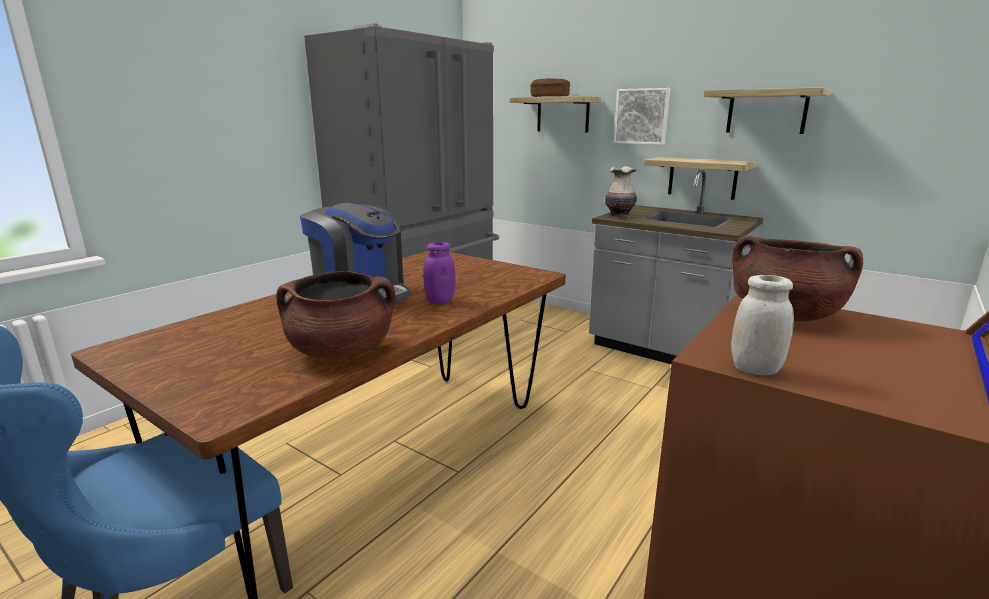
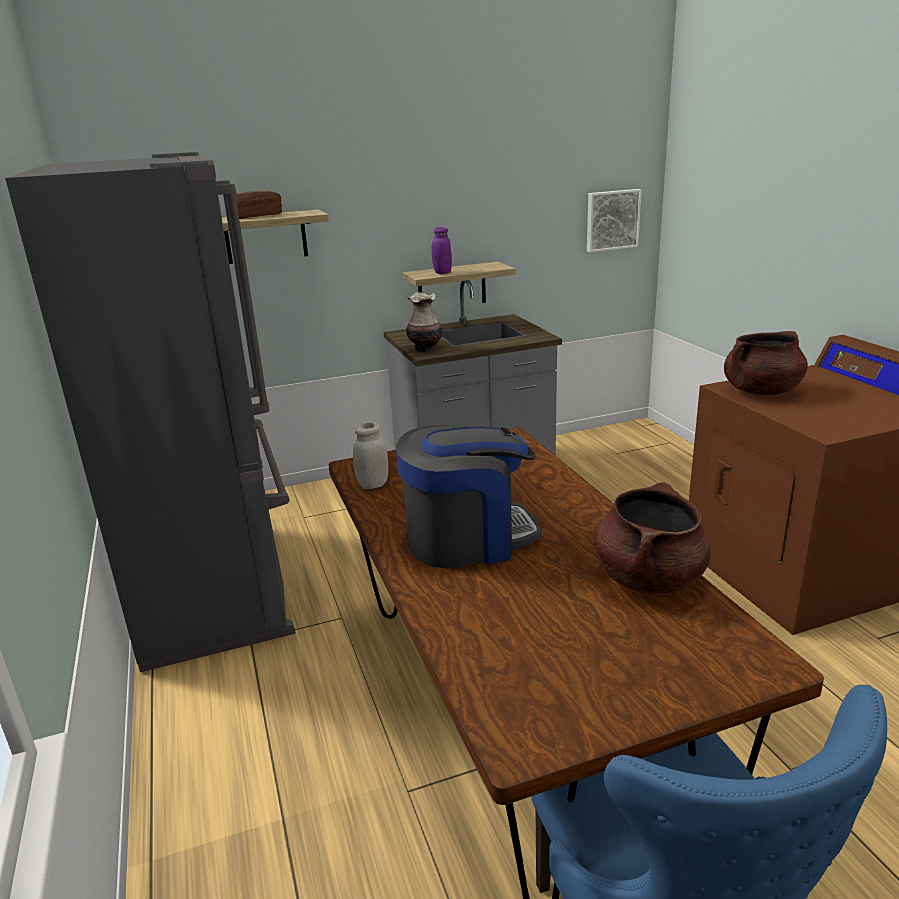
camera: 55 degrees left, 5 degrees up
purple jar [423,242,456,304] -> purple jar moved to [432,227,452,274]
picture [613,88,671,145] -> picture moved to [587,189,642,252]
shelf [704,87,830,134] -> none
white jar [731,275,794,375] -> white jar moved to [353,422,388,489]

